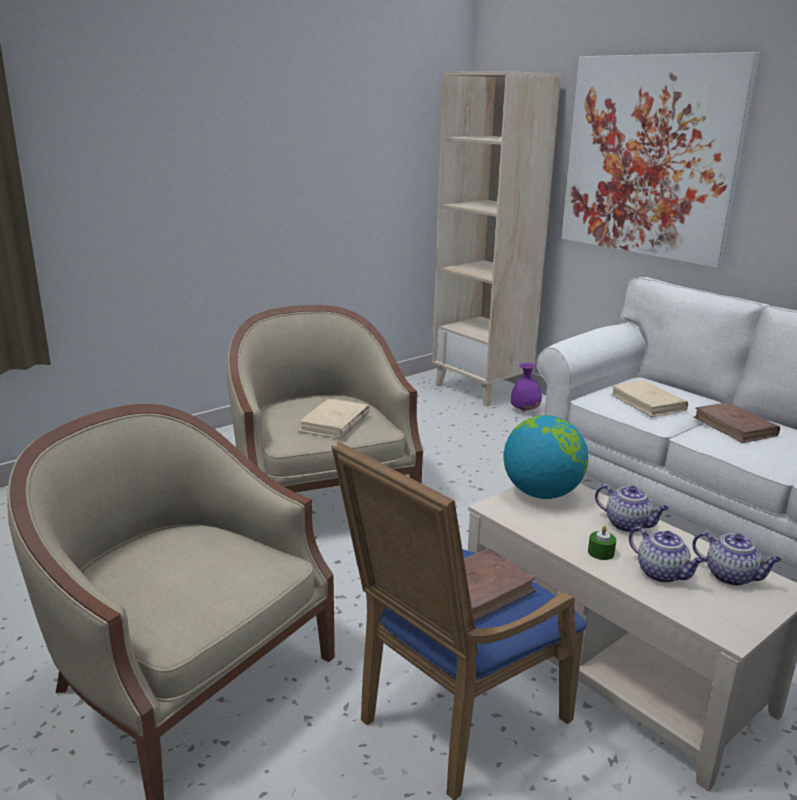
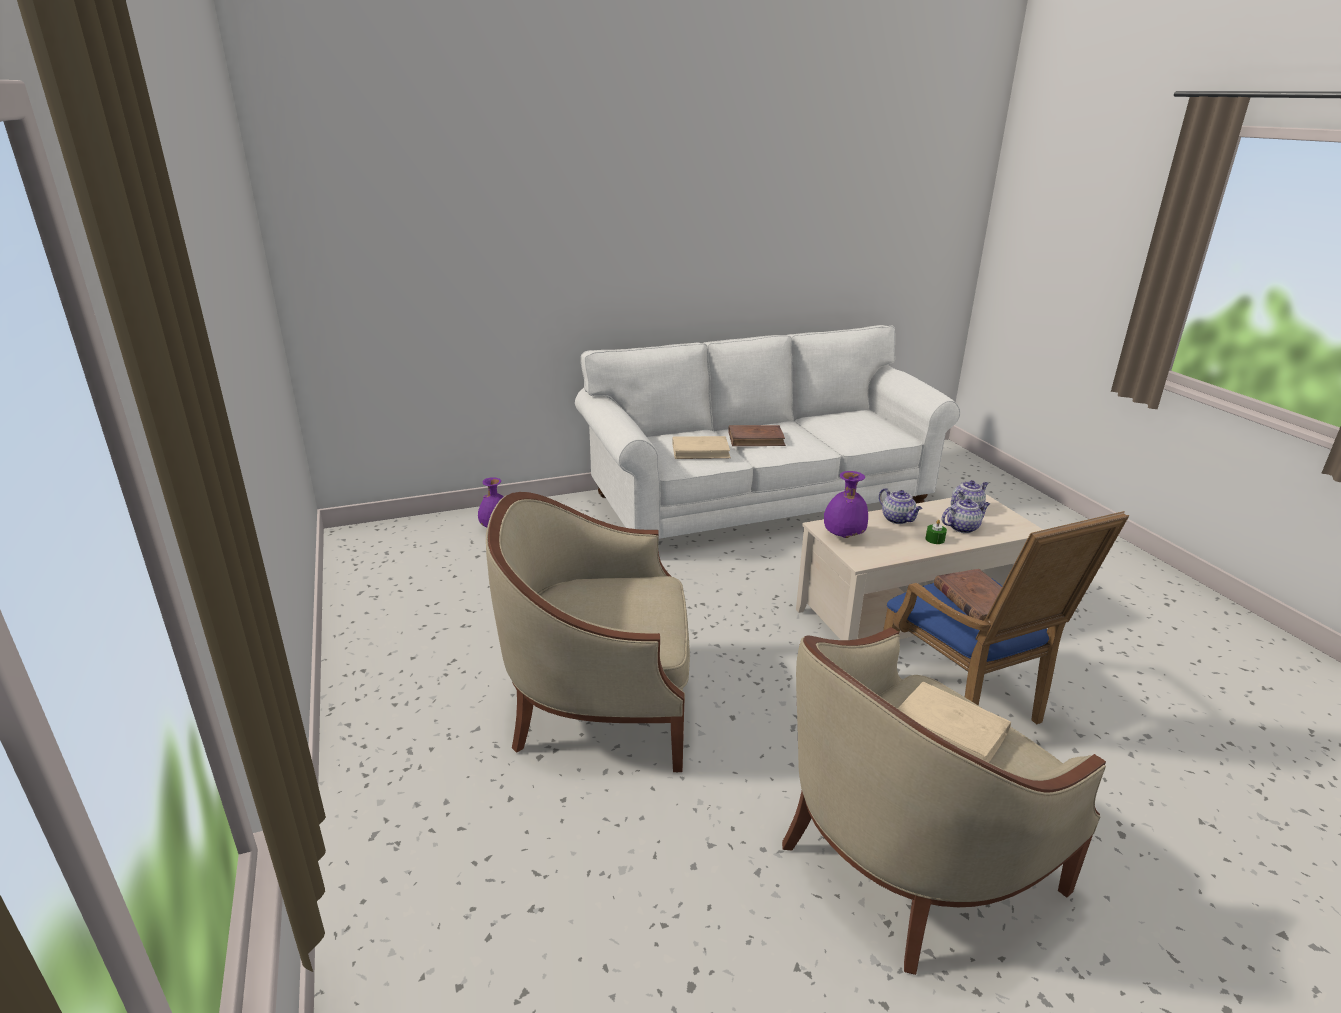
camera: 70 degrees left, 5 degrees up
beige book [298,398,370,439] -> beige book moved to [898,682,1011,762]
beige bookcase [432,71,561,407] -> none
globe [503,415,588,499] -> purple vase [824,471,868,538]
picture [561,52,760,268] -> none
teapot [595,485,669,532] -> teapot turned 90 degrees clockwise [879,488,922,524]

